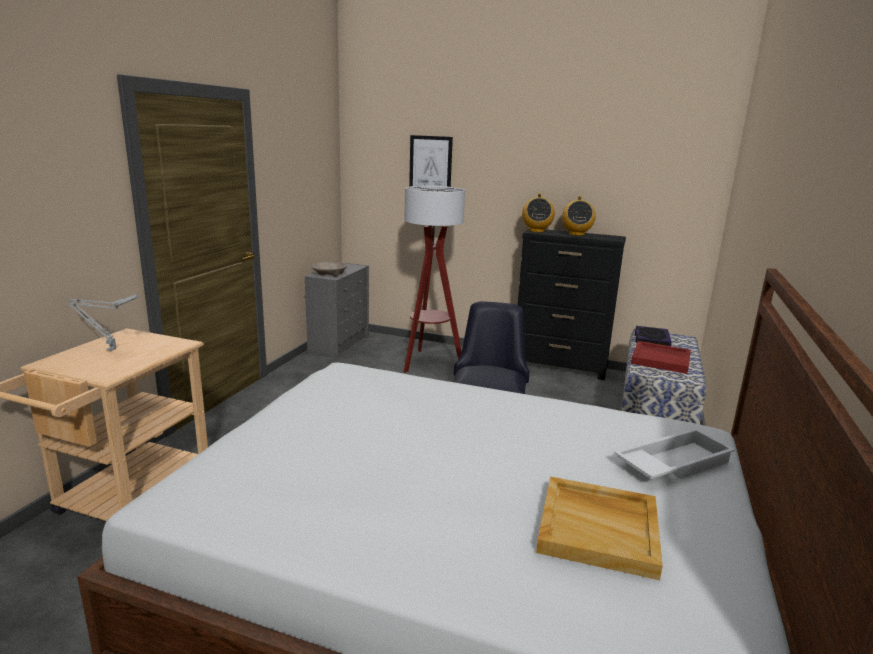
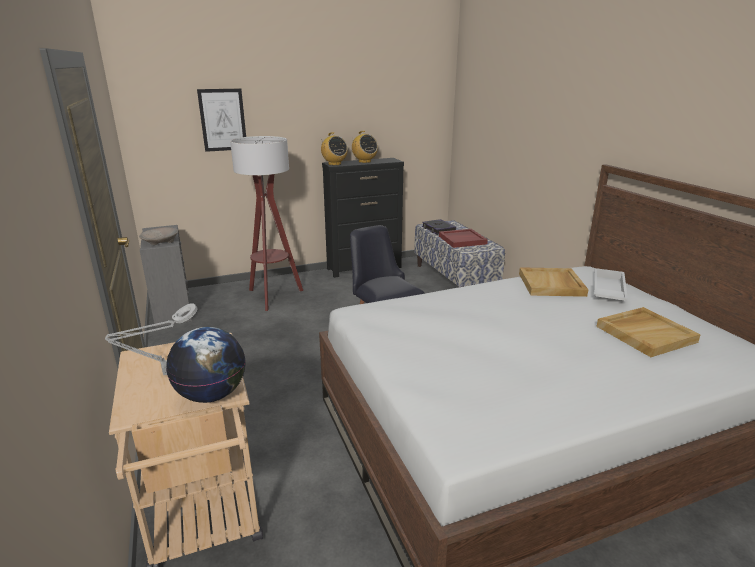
camera: 40 degrees left, 5 degrees up
none -> globe [166,327,246,403]
none -> beige tray [519,267,589,297]

